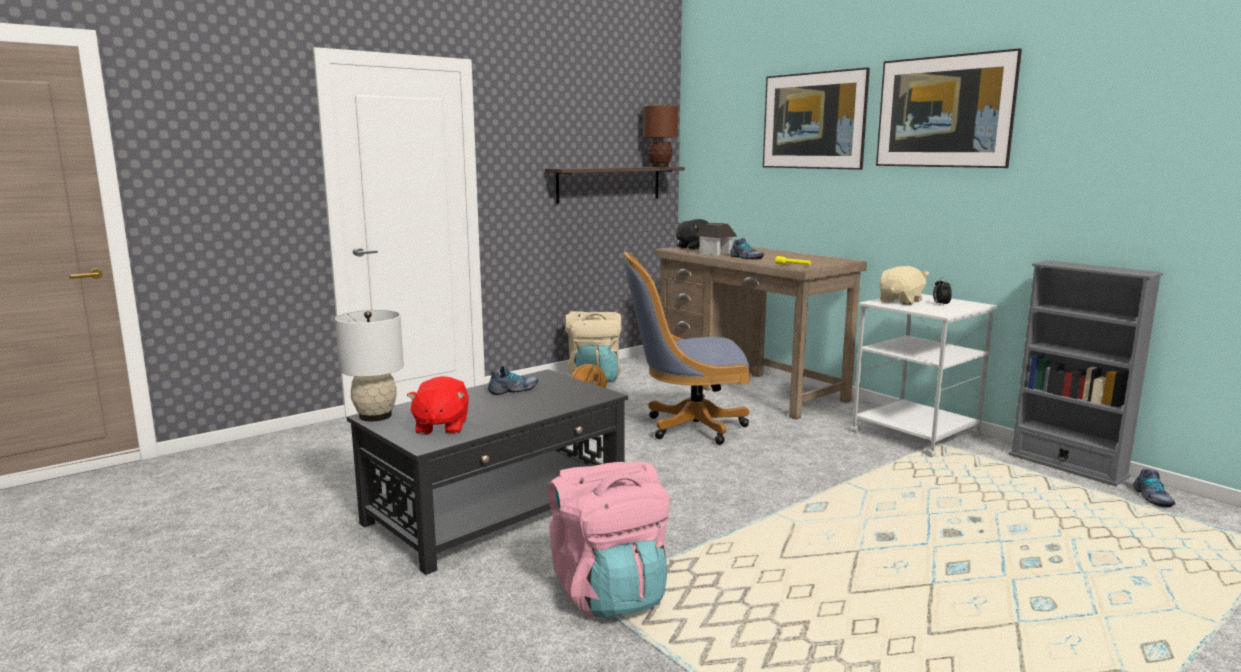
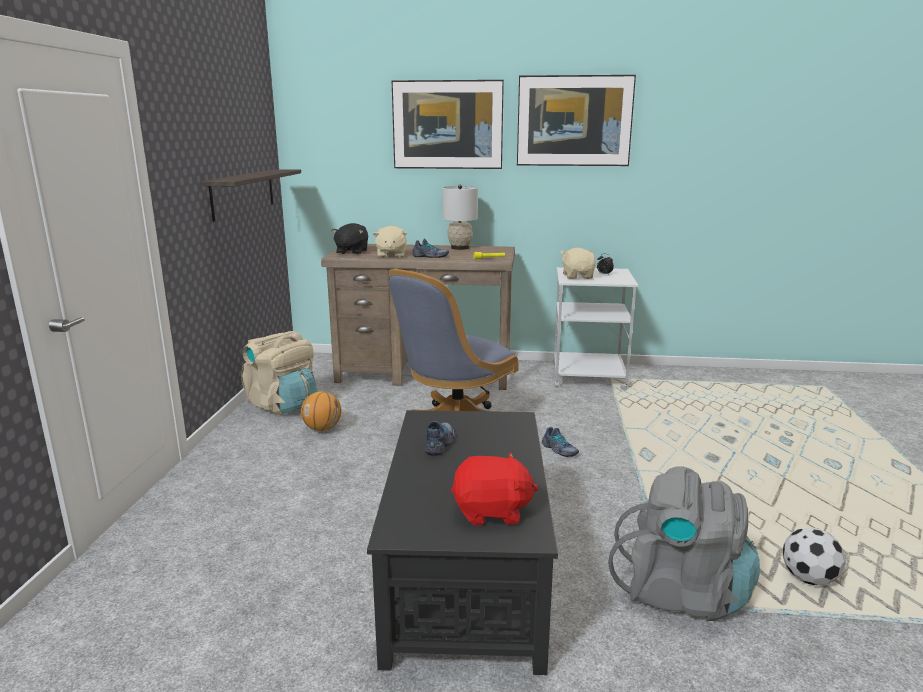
camera: 45 degrees left, 5 degrees up
white table lamp [335,310,404,421] -> white table lamp moved to [442,184,478,250]
red plush toy [407,376,469,435] -> red plush toy turned 45 degrees counterclockwise [451,452,538,525]
pink backpack [547,461,670,618] -> grey backpack [608,466,760,621]
brown table lamp [643,103,678,167] -> none
toy house [696,223,738,255] -> beige plush toy [373,226,407,258]
grey bookcase [1009,260,1163,486] -> none
shoe [1133,469,1176,507] -> shoe moved to [542,427,579,457]
none -> football [783,527,846,585]

